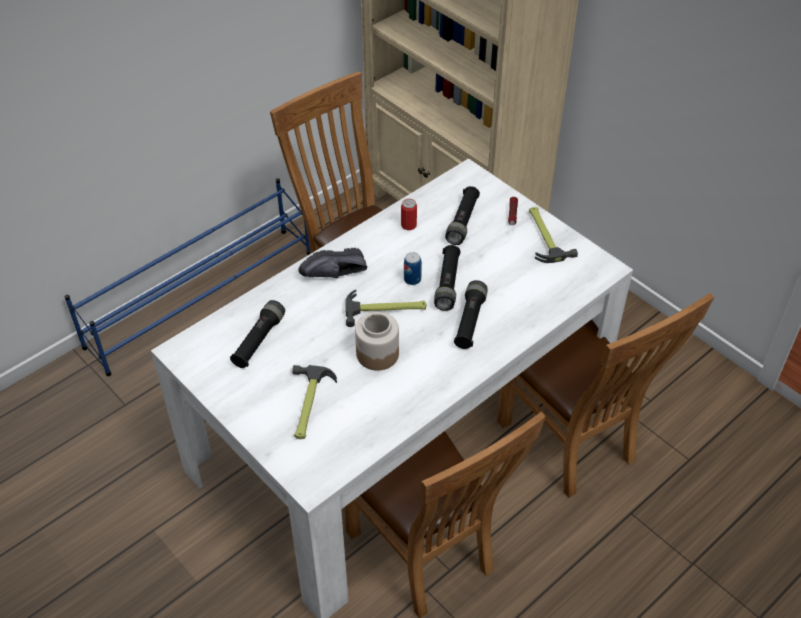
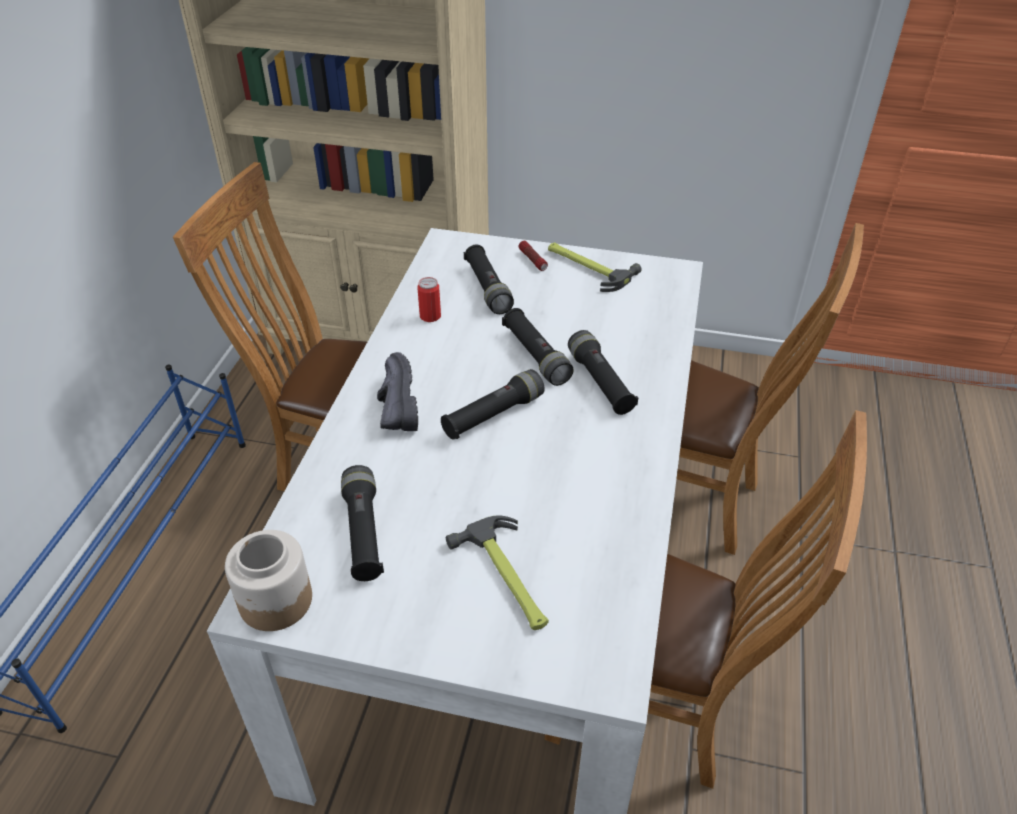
camera: 35 degrees left, 5 degrees down
black shoe [299,248,367,278] -> black shoe turned 135 degrees clockwise [377,352,418,431]
hammer [345,290,427,327] -> black flashlight [441,369,545,440]
jar [355,312,399,371] -> jar moved to [225,530,312,631]
can [404,252,422,285] -> none

